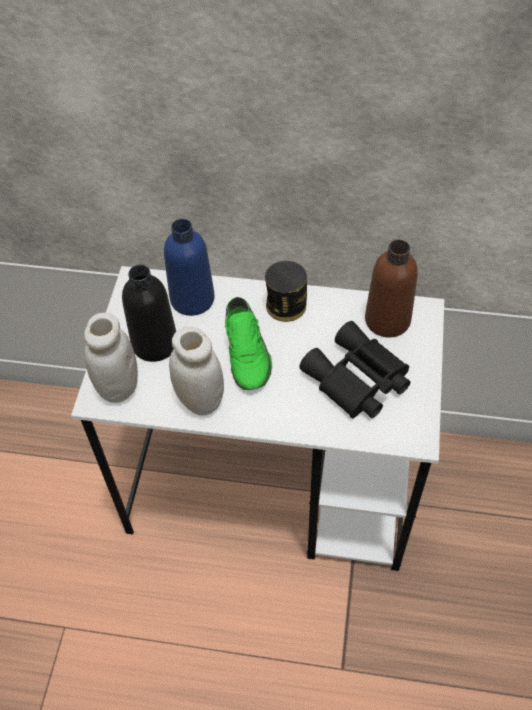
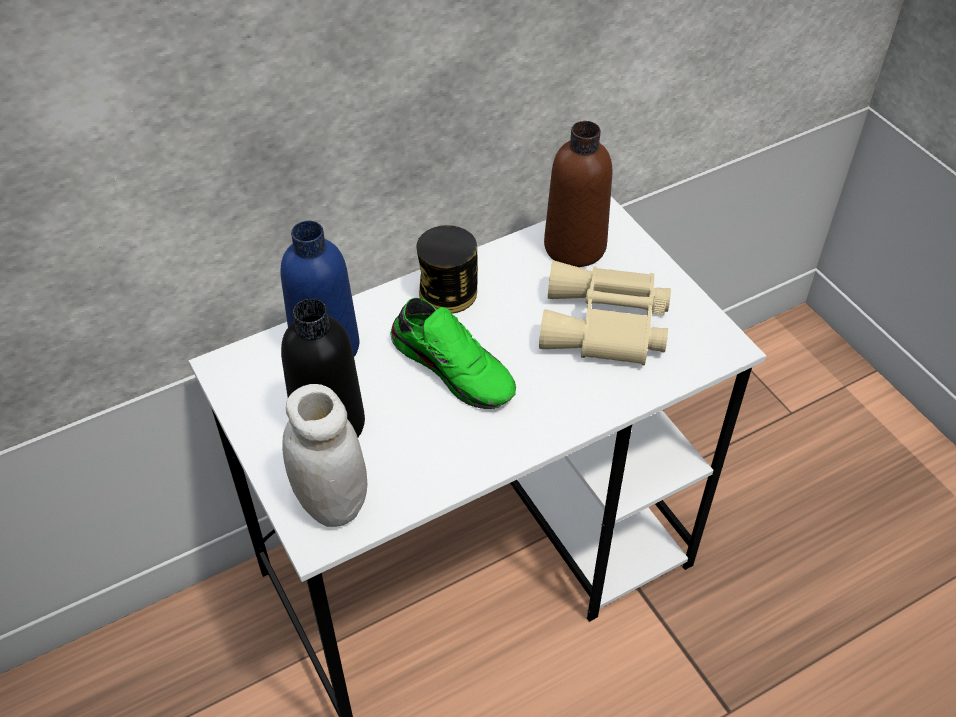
camera: 40 degrees left, 5 degrees down
white jar [169,326,224,416] -> none
black binoculars [299,321,411,419] -> beige binoculars [539,261,671,365]

